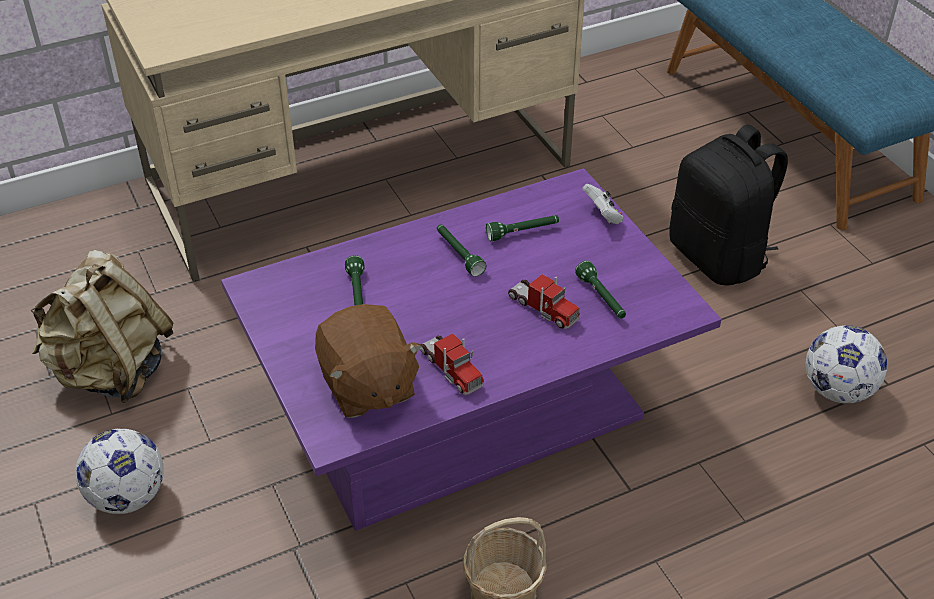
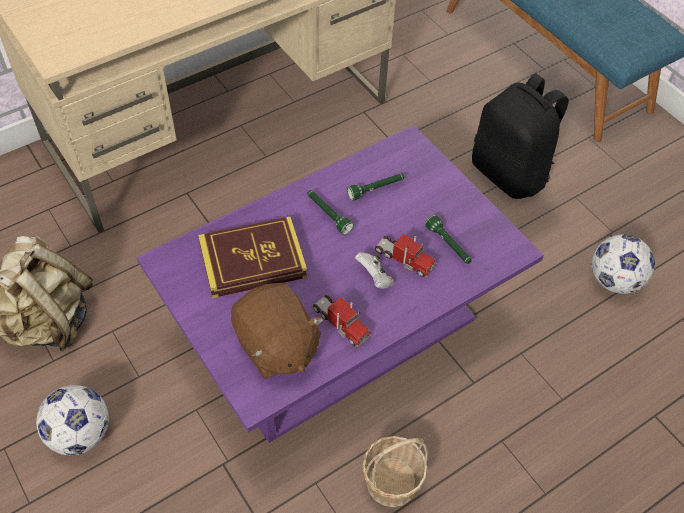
camera: 10 degrees left, 10 degrees up
green flashlight [345,255,365,306] -> book [198,216,307,298]
white game controller [582,184,623,224] -> white game controller moved to [355,252,394,289]

